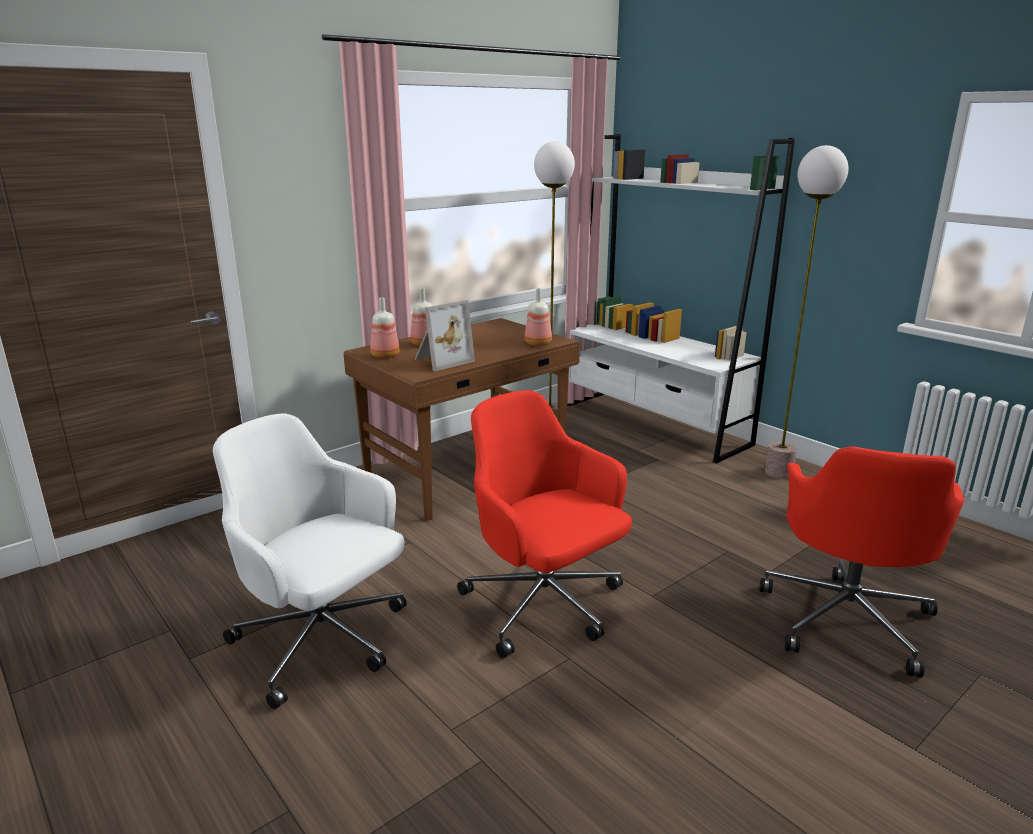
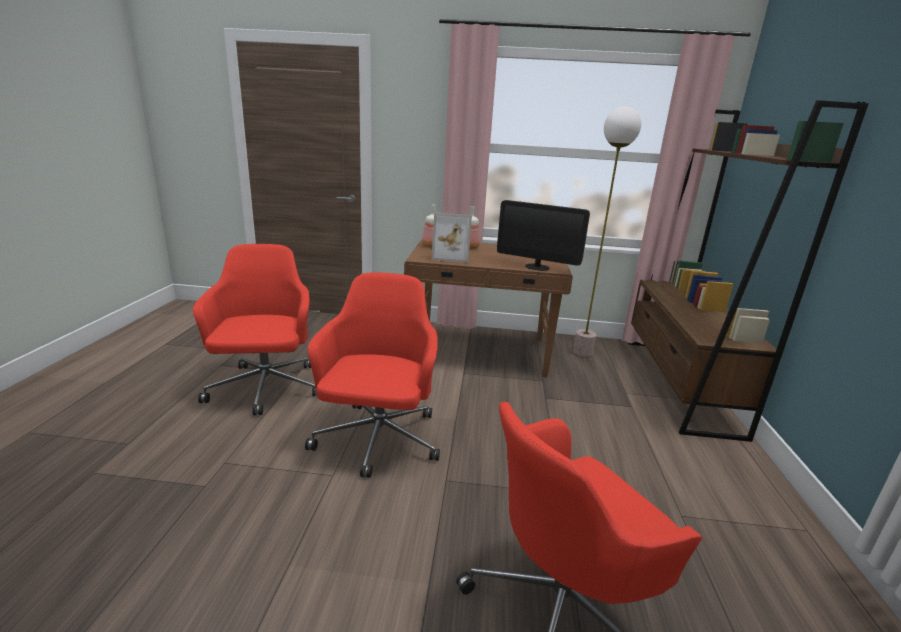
camera: 45 degrees right, 0 degrees up
white office chair [213,413,407,709] -> red office chair [193,244,317,415]
bottle [525,288,552,346] -> monitor [497,200,590,271]
white bookcase [567,134,795,464] -> brown bookcase [628,100,869,442]
floor lamp [765,145,848,479] -> none

